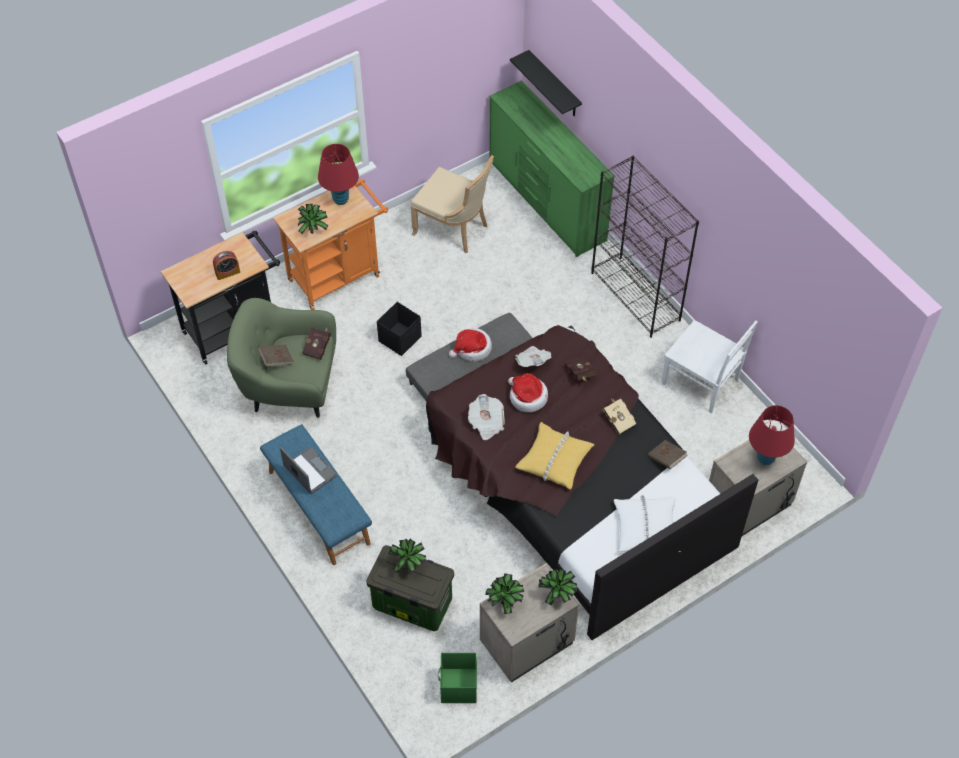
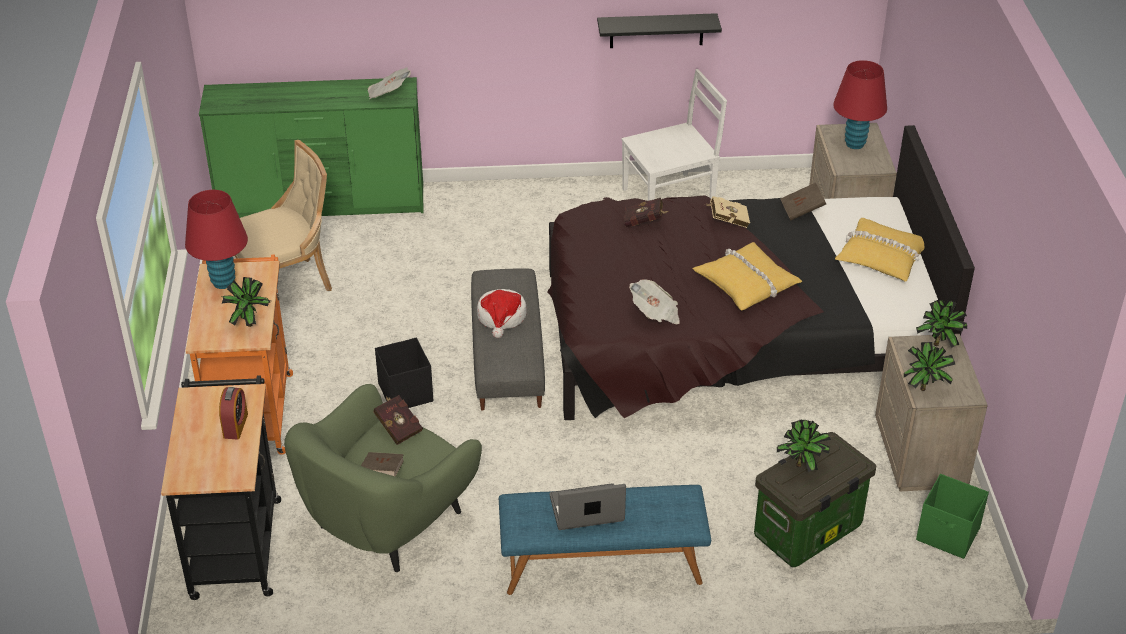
camera: 60 degrees left, 15 degrees down
hat [508,373,548,413] -> none
black shelf [510,50,582,116] -> black shelf moved to [597,13,722,48]
newspaper [515,346,552,367] -> newspaper moved to [368,67,411,99]
black bookcase [591,156,699,338] -> none
white pillow [614,495,681,552] -> yellow pillow [835,218,924,282]

